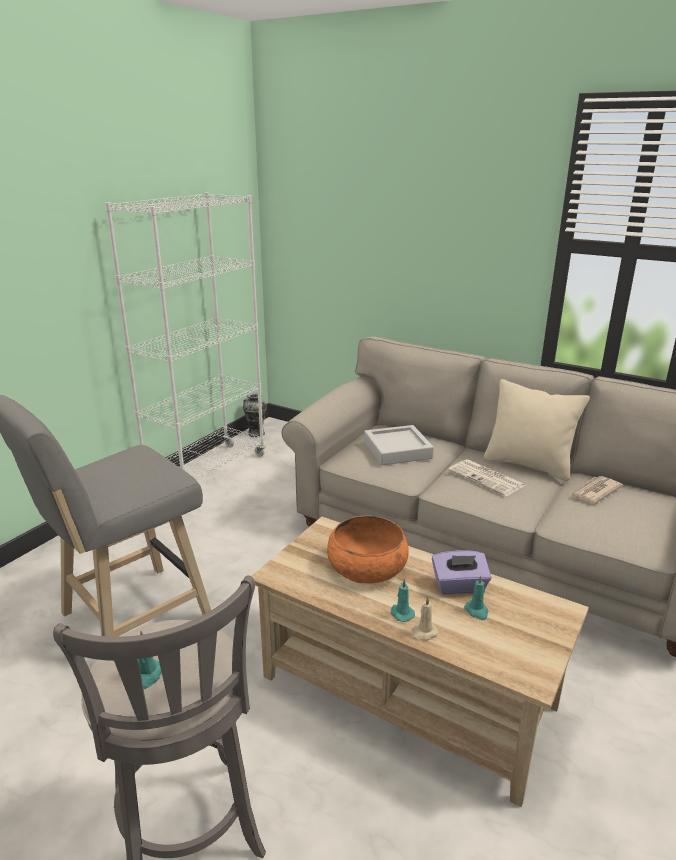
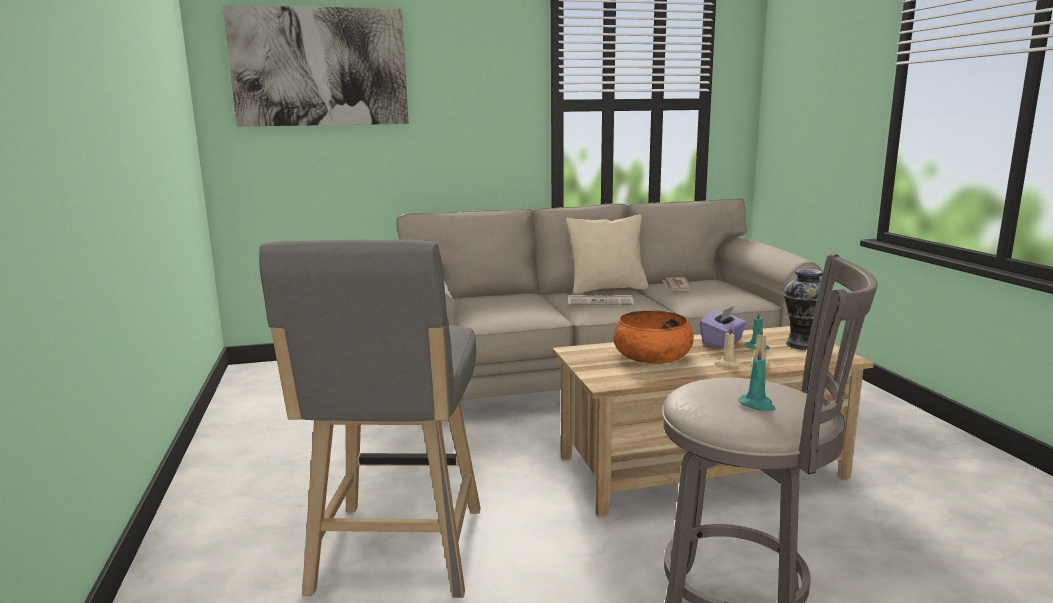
camera: 45 degrees left, 10 degrees down
white bookcase [105,192,265,481] -> none
vase [243,393,267,437] -> vase moved to [783,269,823,350]
grey tray [364,425,434,465] -> none
turquoise candle [391,579,415,622] -> beige candle [714,326,740,367]
none -> picture [223,5,408,127]

